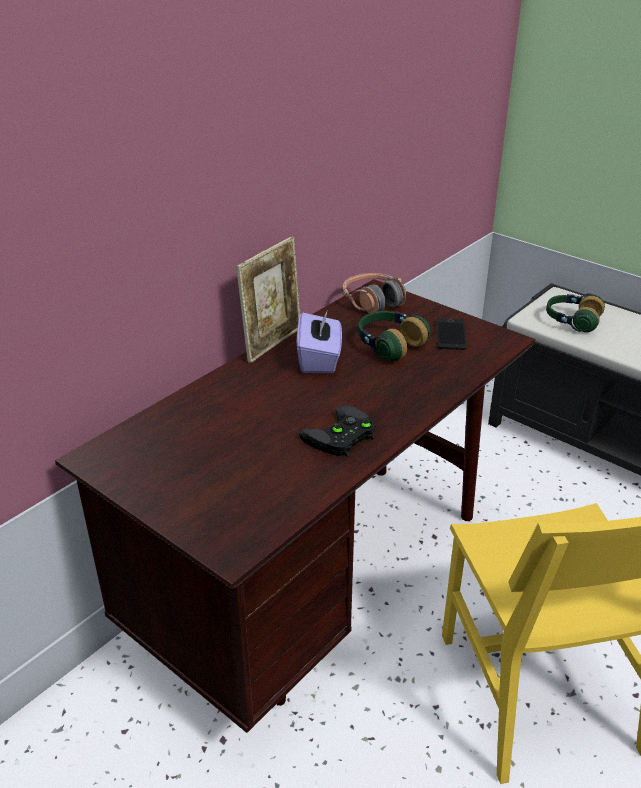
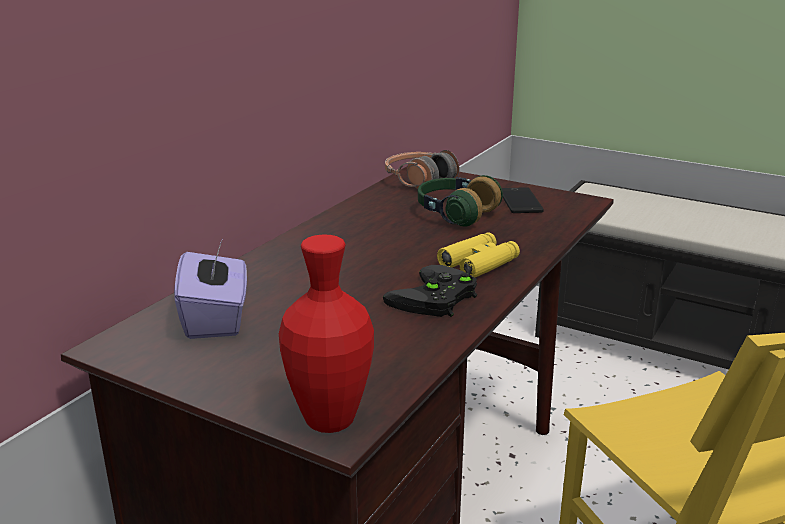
camera: 10 degrees left, 10 degrees down
picture frame [236,236,300,363] -> none
purple tissue box [297,309,342,373] -> purple tissue box moved to [174,241,247,339]
headphones [546,293,605,332] -> none
none -> red vase [279,234,374,433]
none -> yellow binoculars [437,232,520,277]

